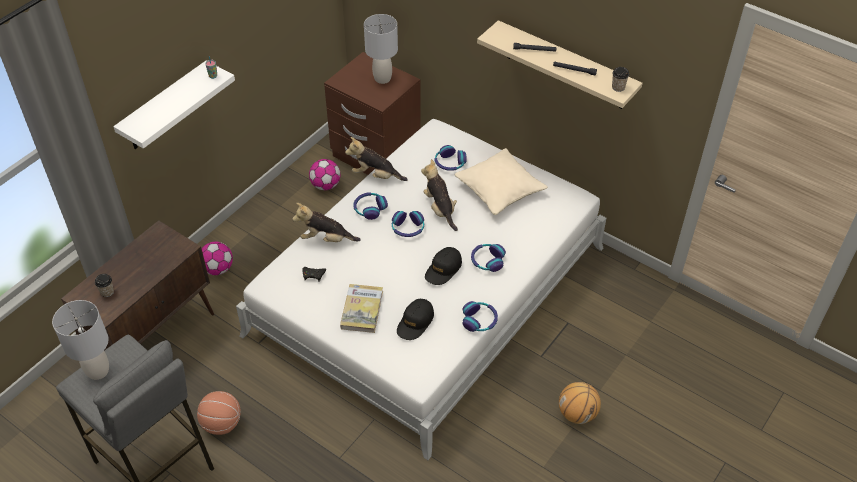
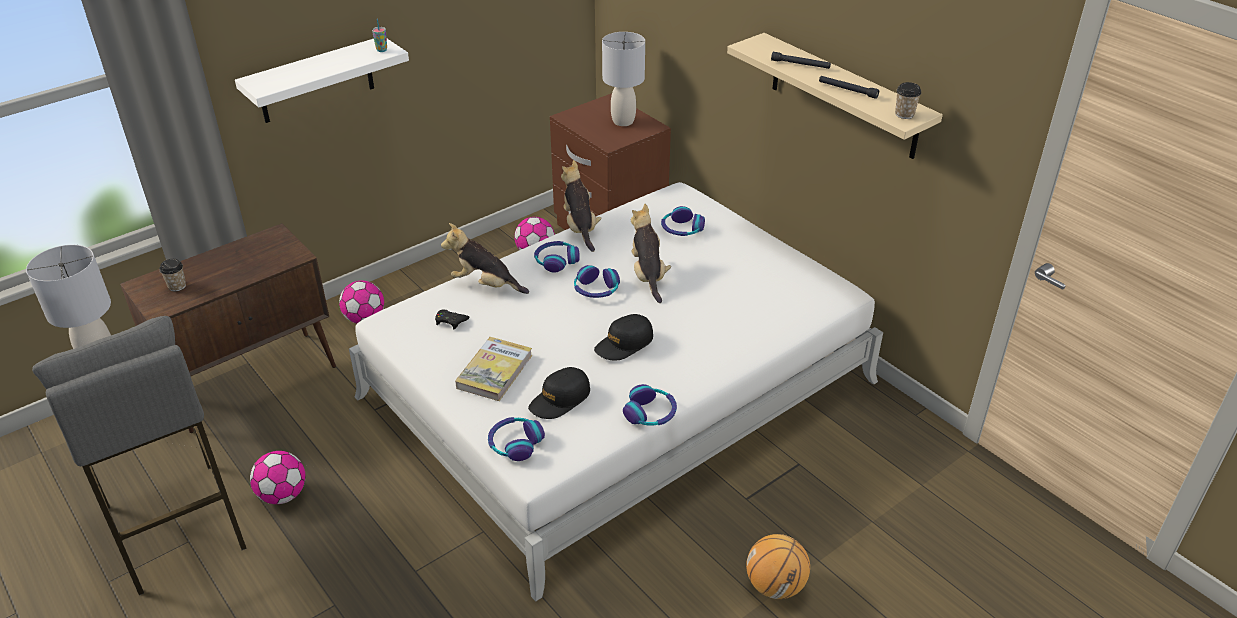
camera: 15 degrees right, 10 degrees down
basketball [197,391,241,435] -> football [250,451,306,504]
plush toy [345,137,408,181] -> plush toy turned 45 degrees clockwise [561,160,601,252]
beige pillow [454,148,548,215] -> none
headphones [471,244,506,272] -> headphones moved to [488,417,545,461]

